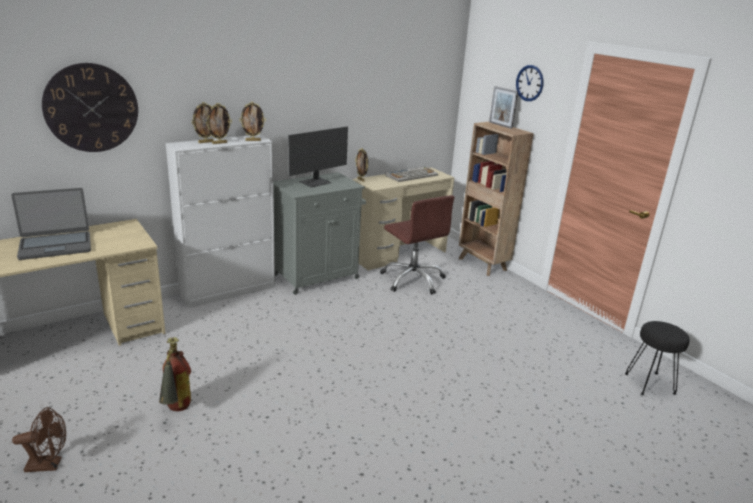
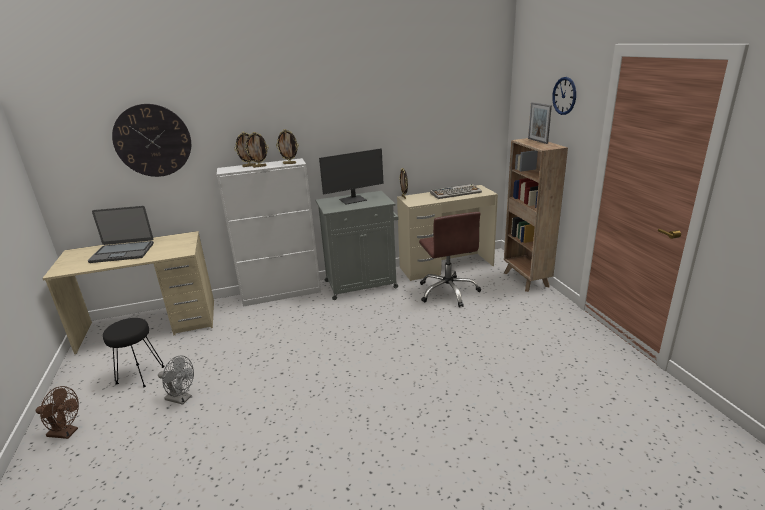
camera: 20 degrees right, 0 degrees up
fire extinguisher [159,337,191,411] -> grey fan [158,355,194,405]
black stool [625,321,690,395] -> black stool moved to [103,318,165,388]

